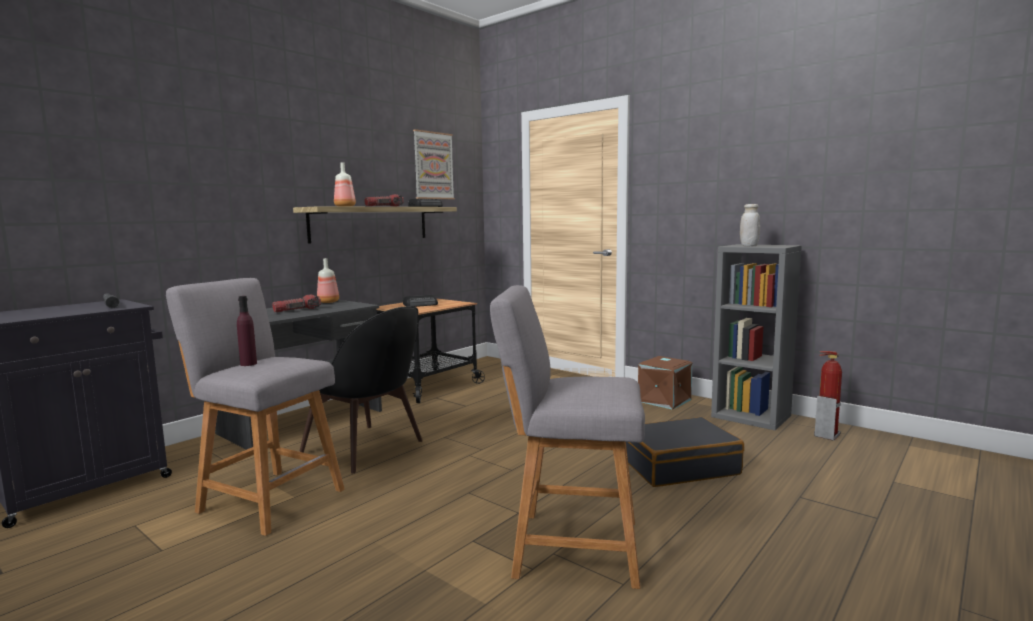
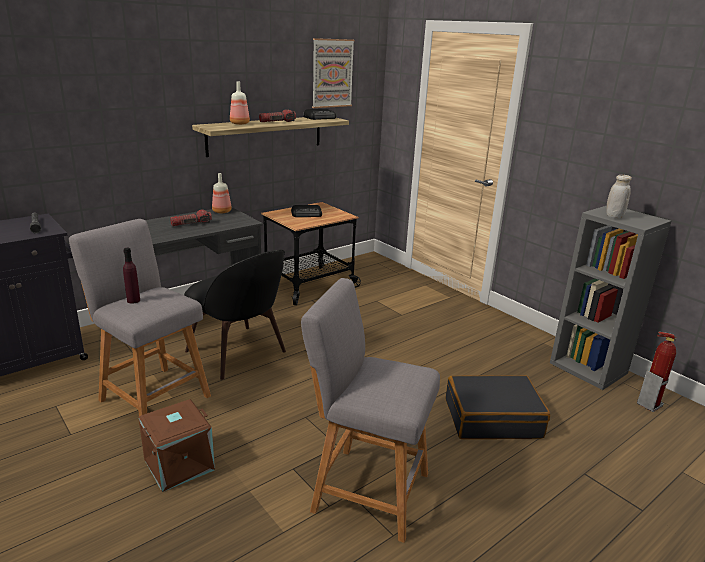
camera: 10 degrees right, 15 degrees up
brown storage box [638,356,693,410] -> brown storage box moved to [138,399,215,492]

